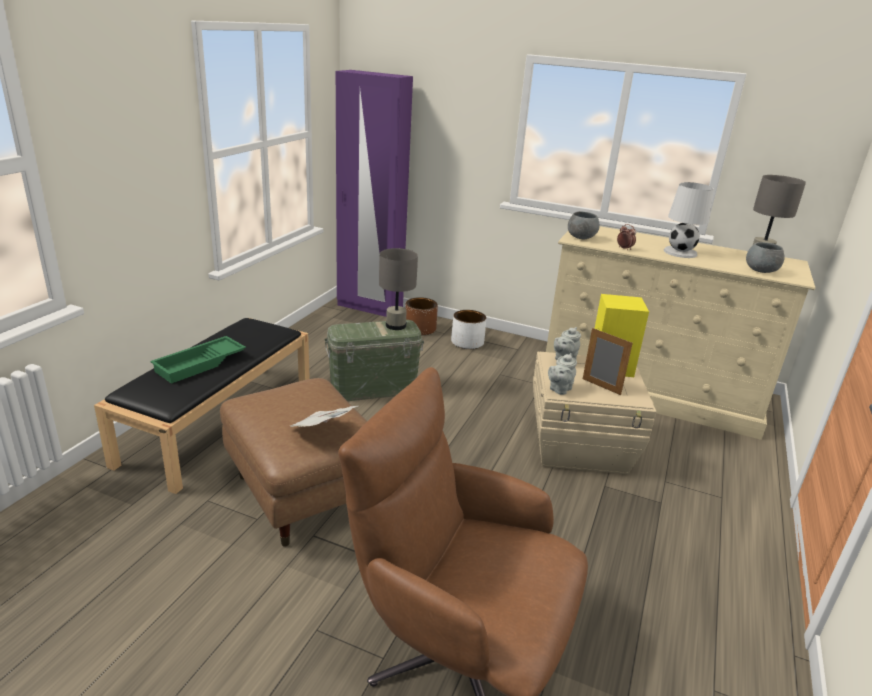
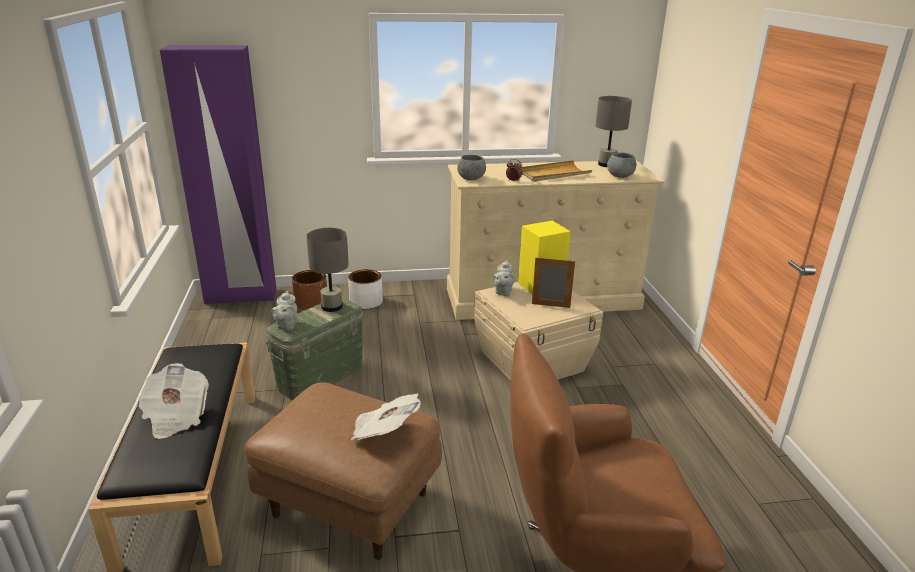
camera: 30 degrees left, 0 degrees up
green tray [150,336,246,384] -> newspaper [138,363,209,439]
grey teapot [548,353,577,395] -> grey teapot moved to [271,291,297,331]
white table lamp [664,182,714,258] -> beige tray [522,160,592,182]

